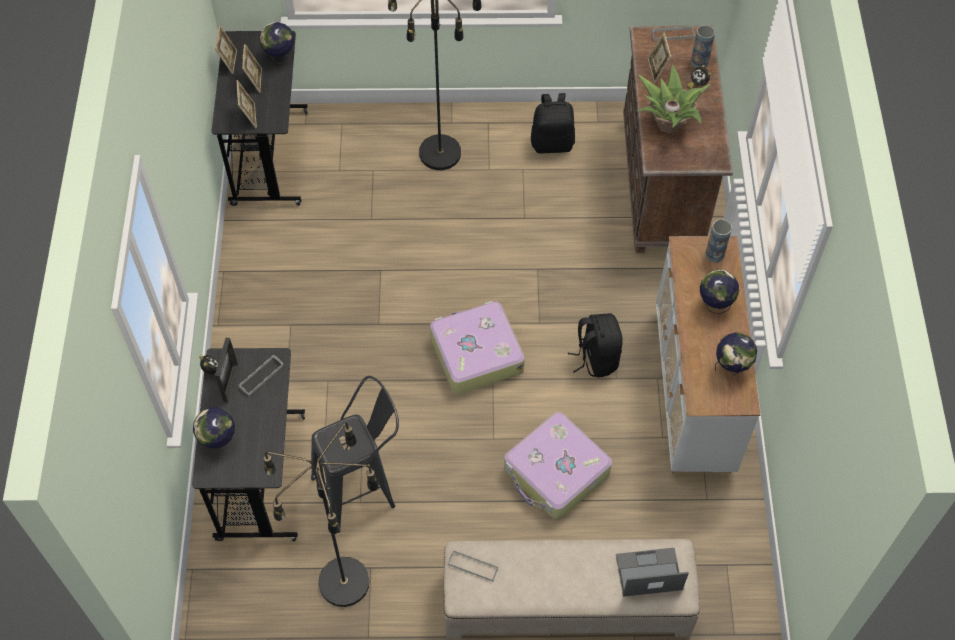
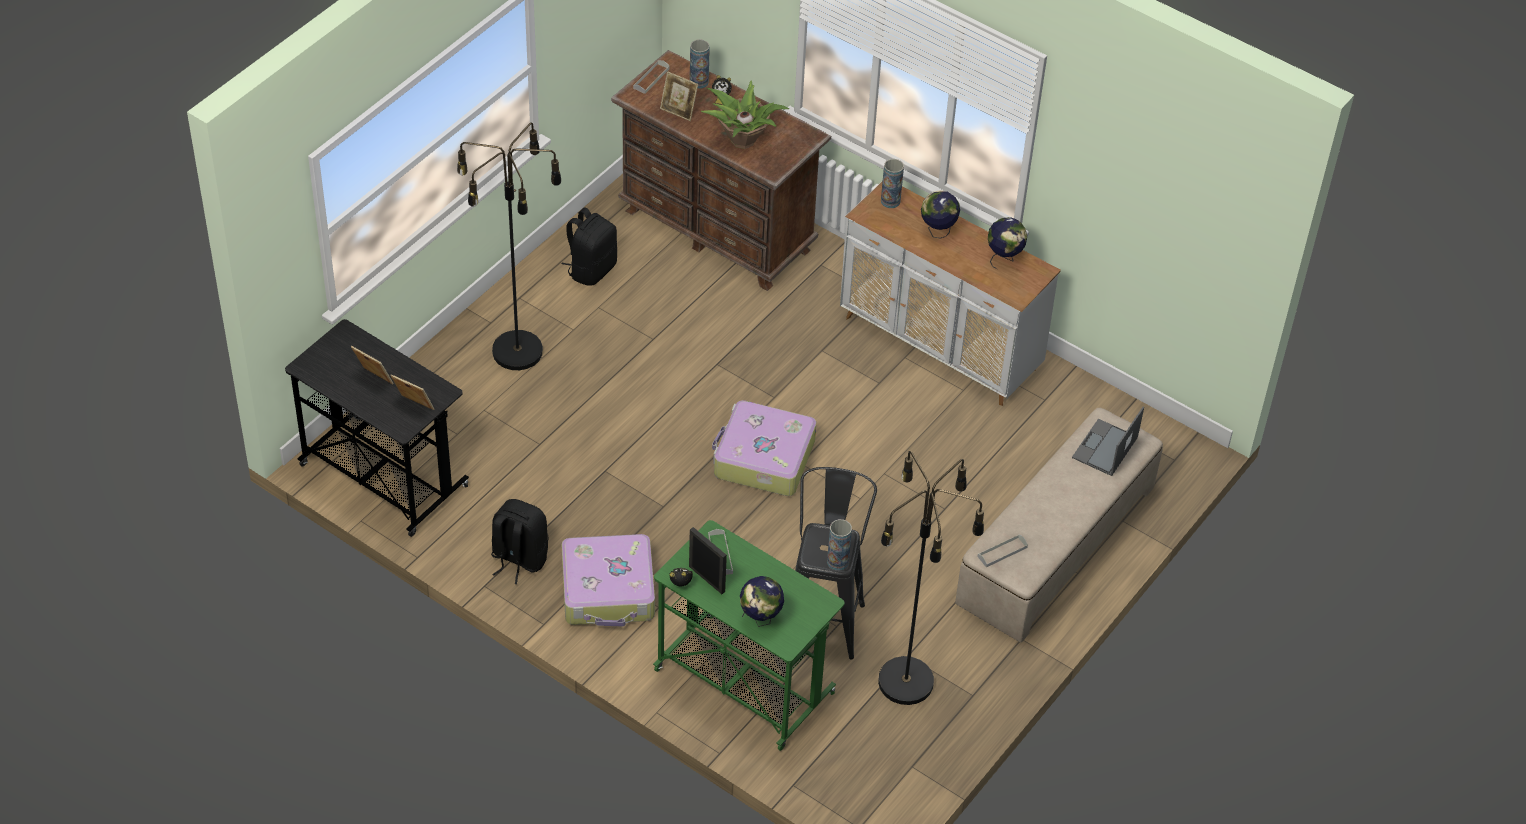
camera: 55 degrees left, 10 degrees down
black desk [192,348,305,542] -> green desk [653,520,845,751]
picture frame [215,25,237,74] -> none
globe [260,22,294,64] -> none
suitcase [504,412,612,520] -> suitcase moved to [562,534,655,626]
black backpack [568,313,623,378] -> black backpack moved to [491,499,549,584]
none -> vase [827,519,852,571]

